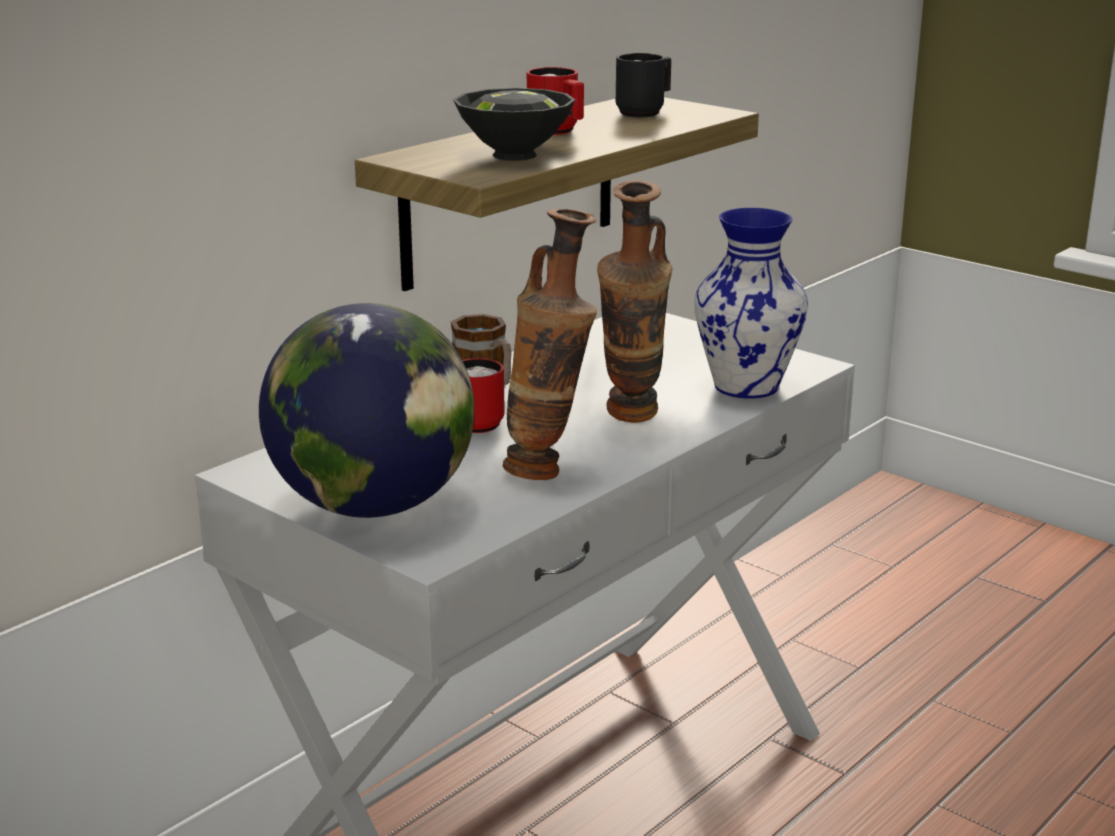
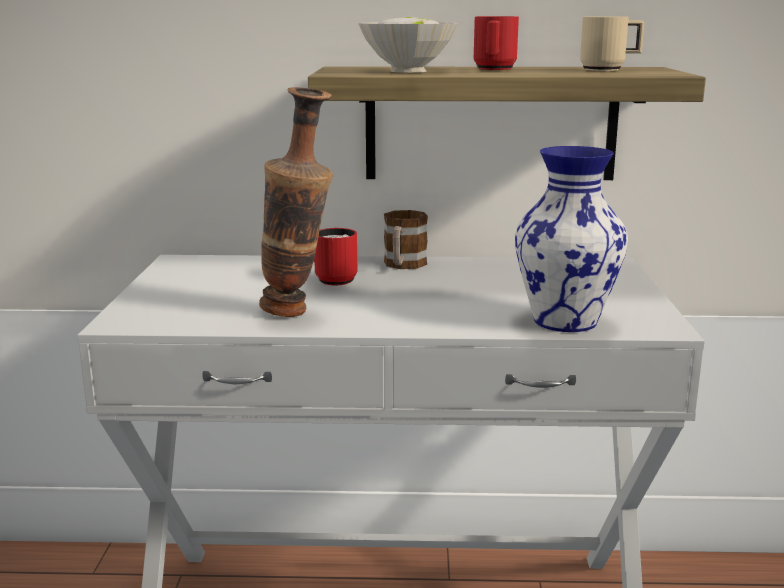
camera: 50 degrees right, 5 degrees down
globe [259,303,475,518] -> none
black bowl [453,88,575,161] -> white bowl [358,17,458,73]
vase [597,180,672,423] -> none
black mug [616,53,671,117] -> beige mug [580,16,644,71]

